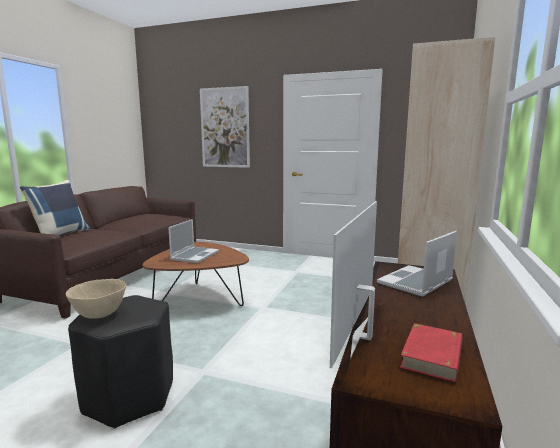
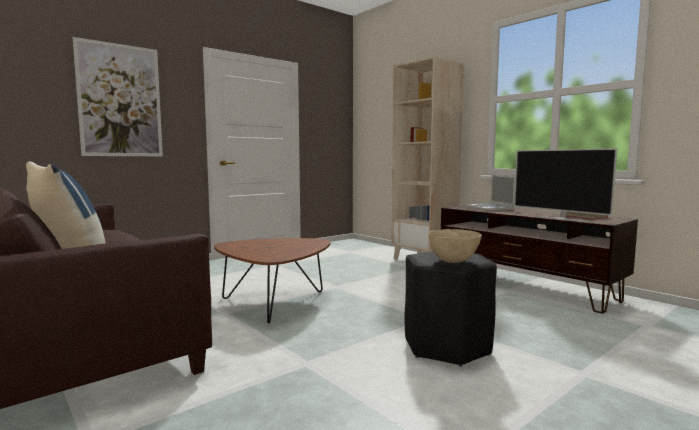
camera: 60 degrees left, 5 degrees down
laptop [168,219,219,263] -> none

